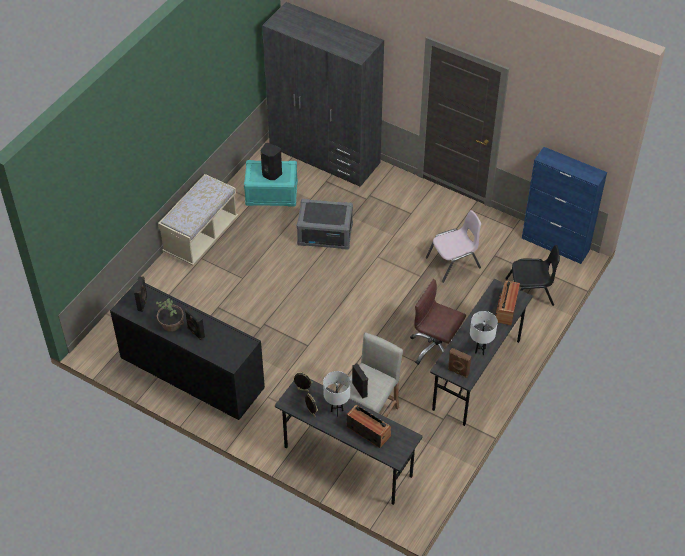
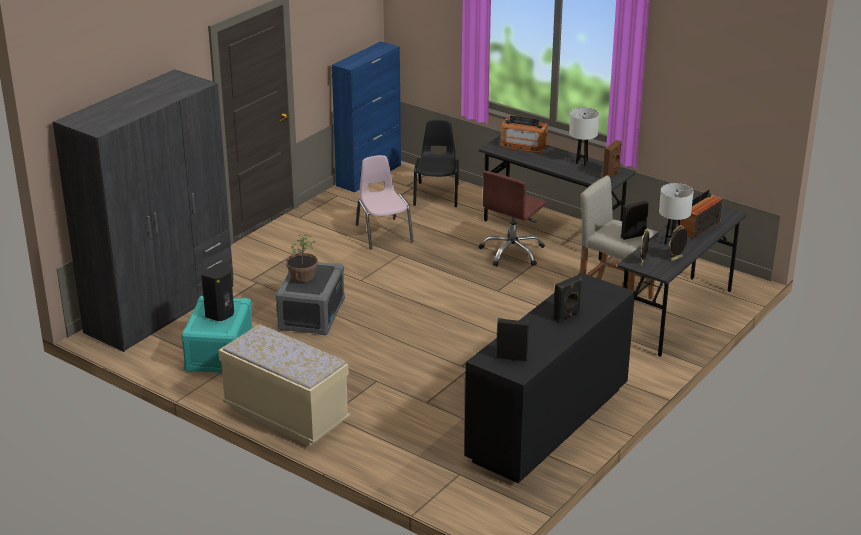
camera: 85 degrees left, 20 degrees down
potted plant [156,298,184,332] -> potted plant moved to [286,234,318,282]

